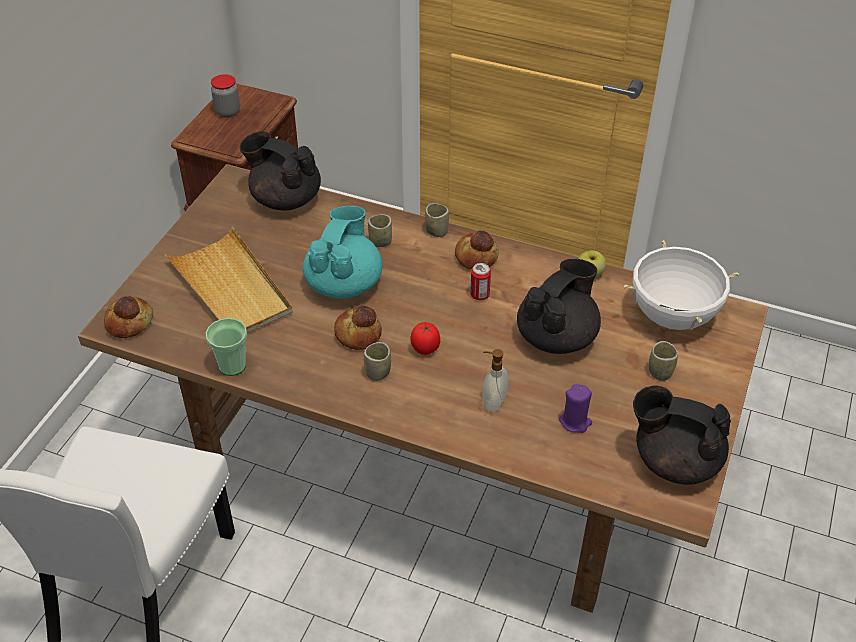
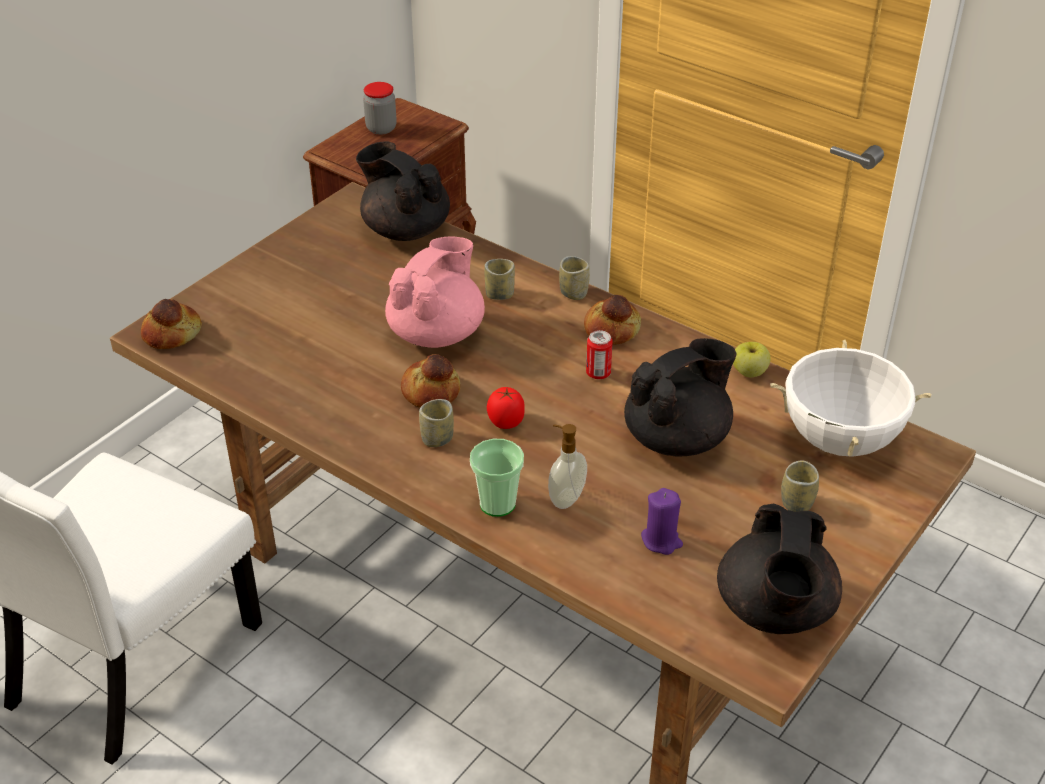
camera: 15 degrees right, 5 degrees down
beige tray [165,226,293,333] -> none
cup [205,318,247,376] -> cup moved to [470,439,524,517]
turquoise teapot [303,206,382,298] -> pink teapot [385,236,485,348]
black teapot [633,385,731,485] -> black teapot turned 120 degrees counterclockwise [717,504,842,634]

